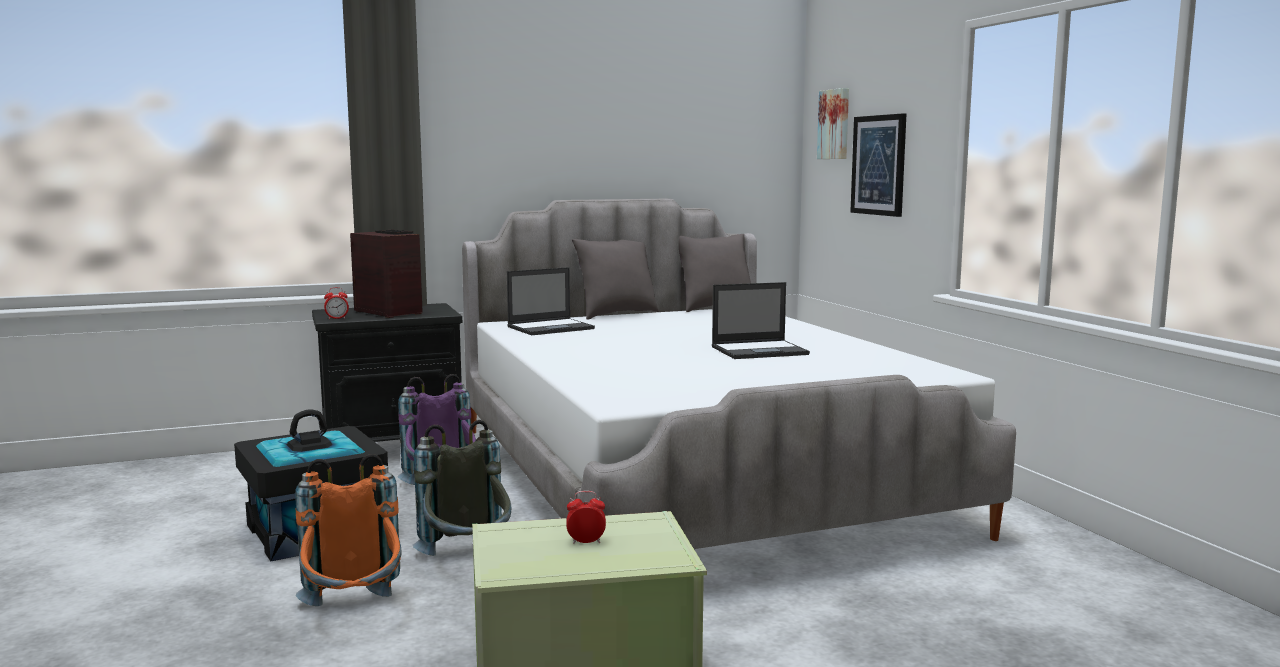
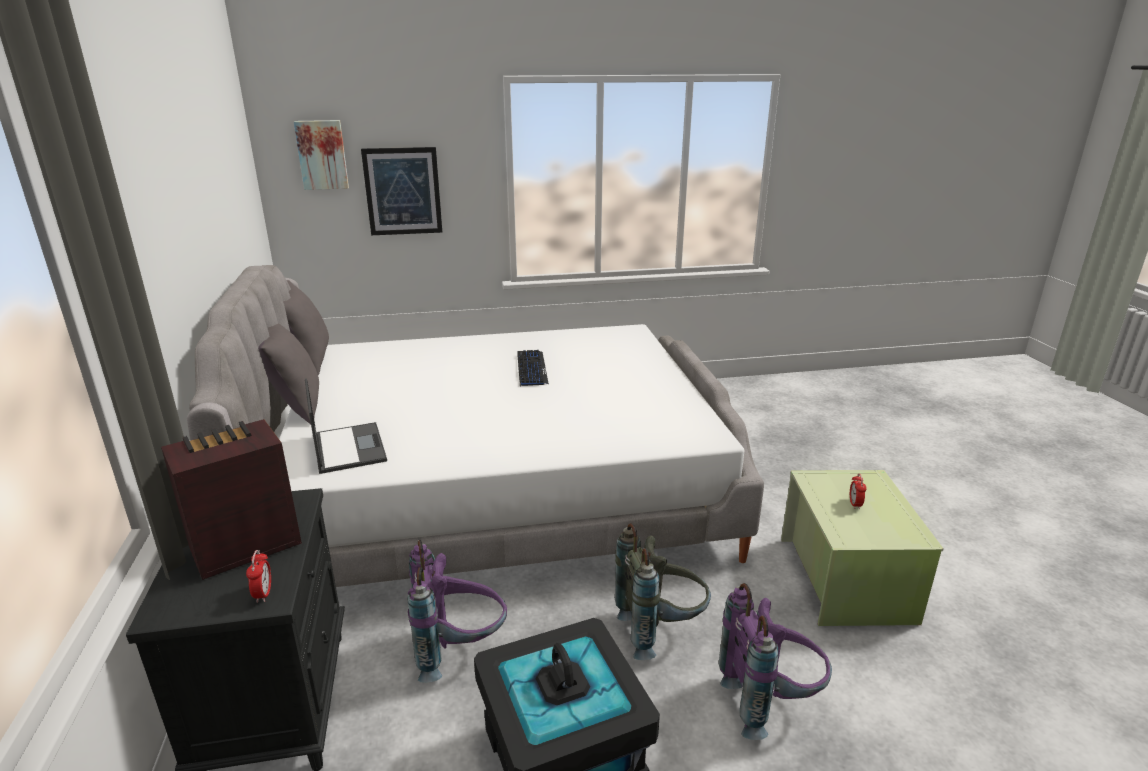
camera: 80 degrees left, 15 degrees up
orange backpack [295,454,402,606] -> purple backpack [719,583,832,740]
laptop [712,282,810,359] -> keyboard [517,350,549,386]

